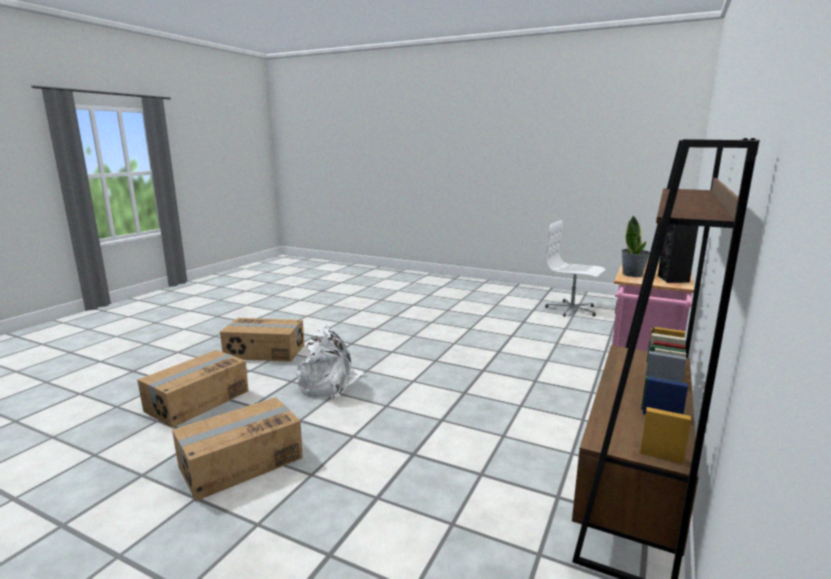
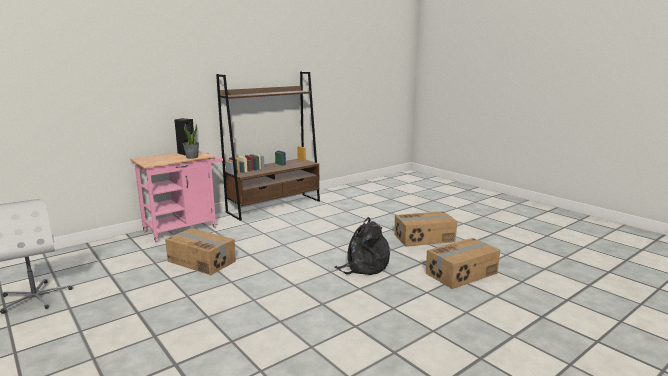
camera: 155 degrees left, 0 degrees up
cardboard box [220,318,304,362] -> cardboard box moved to [165,228,236,275]
white backpack [296,325,366,400] -> black backpack [335,217,390,275]

